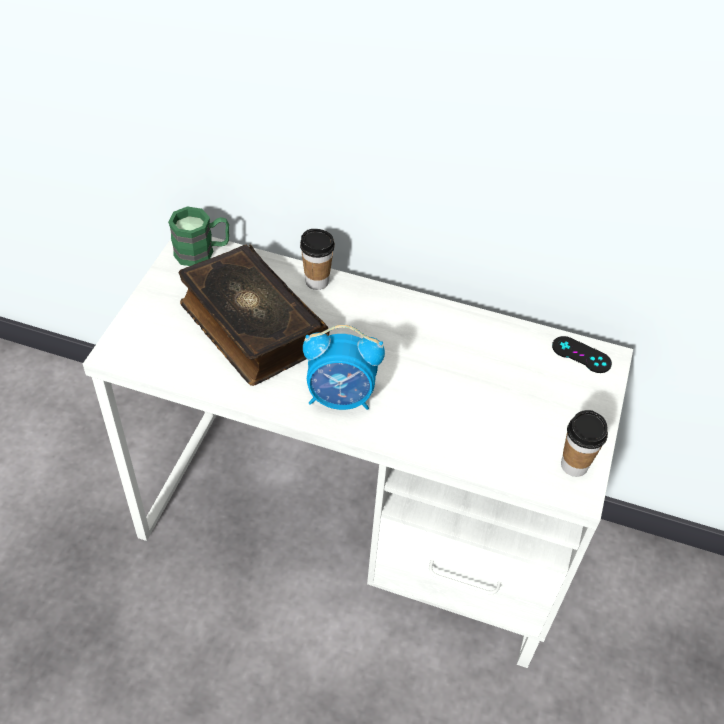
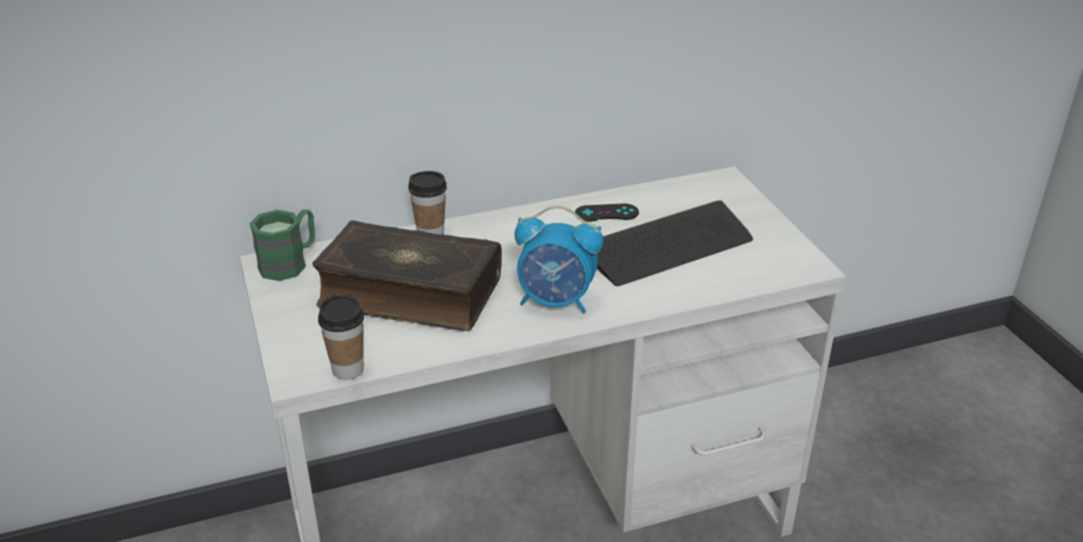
camera: 35 degrees left, 15 degrees down
alarm clock [303,325,385,410] -> alarm clock turned 45 degrees clockwise [515,206,603,313]
black game controller [552,336,612,373] -> black game controller moved to [575,203,639,222]
cup [561,410,608,477] -> cup moved to [318,294,364,380]
none -> keyboard [597,200,753,286]

